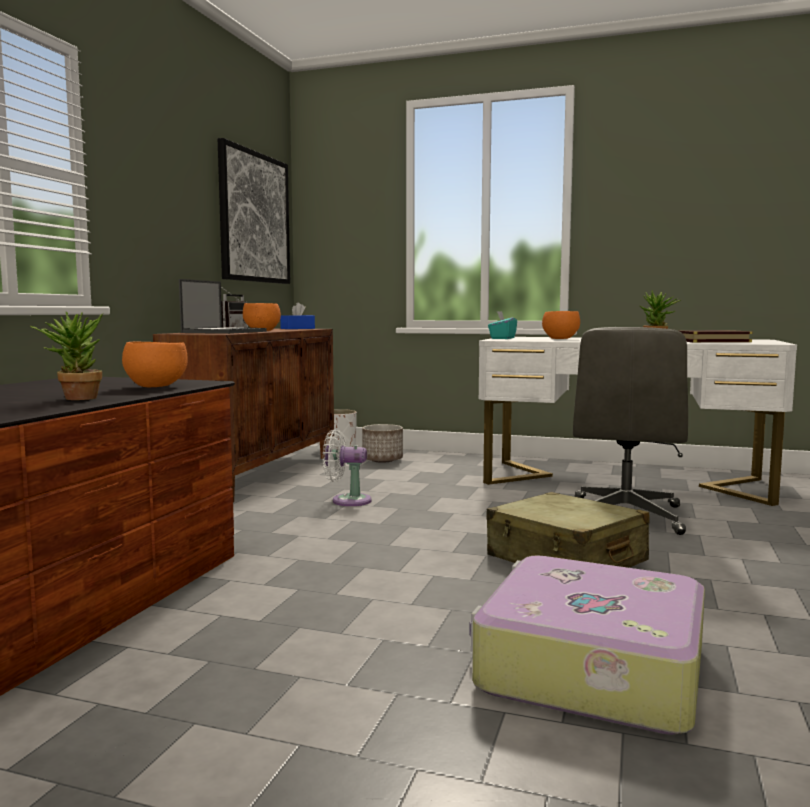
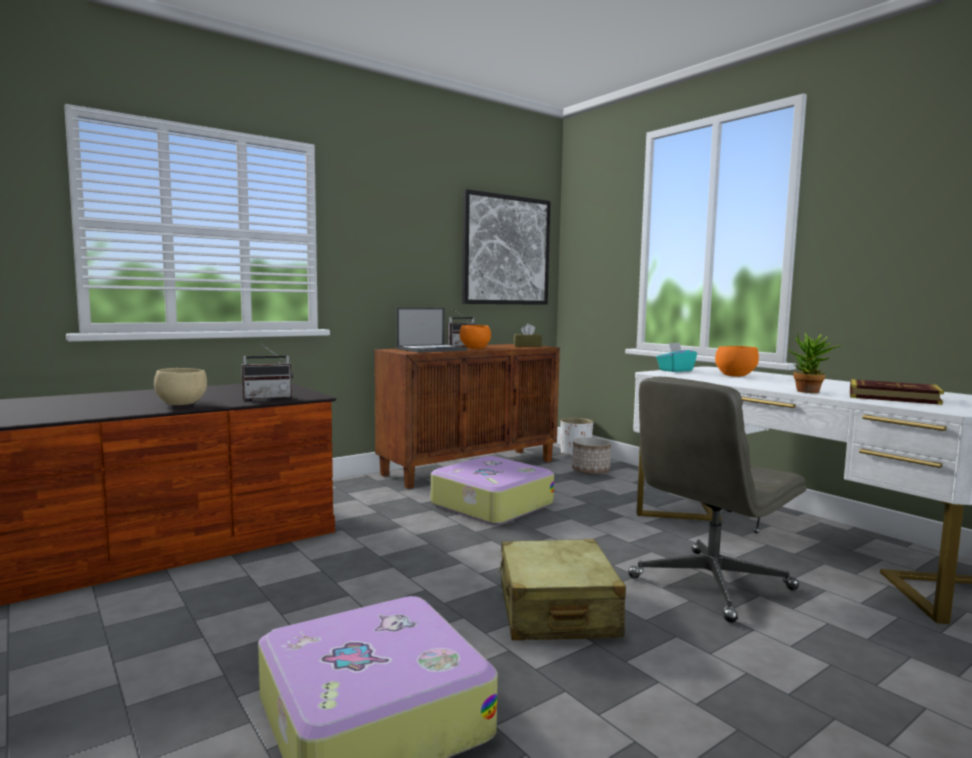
camera: 35 degrees right, 0 degrees up
potted plant [30,312,103,400] -> beige bowl [154,368,207,405]
orange bowl [122,341,188,387] -> radio [241,343,293,400]
blue tissue box [280,302,315,329] -> brown tissue box [514,323,542,347]
white fan [323,429,372,506] -> suitcase [431,456,554,525]

